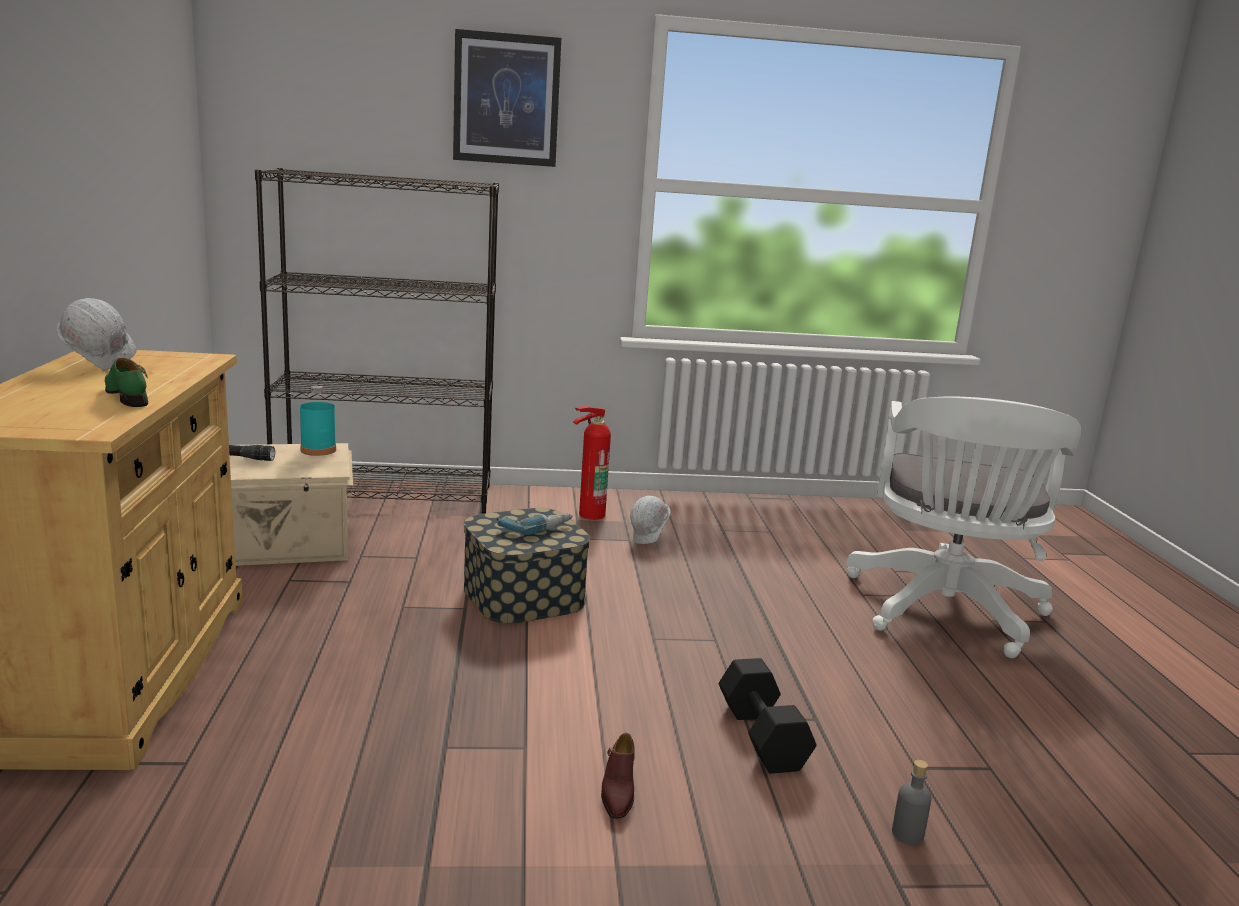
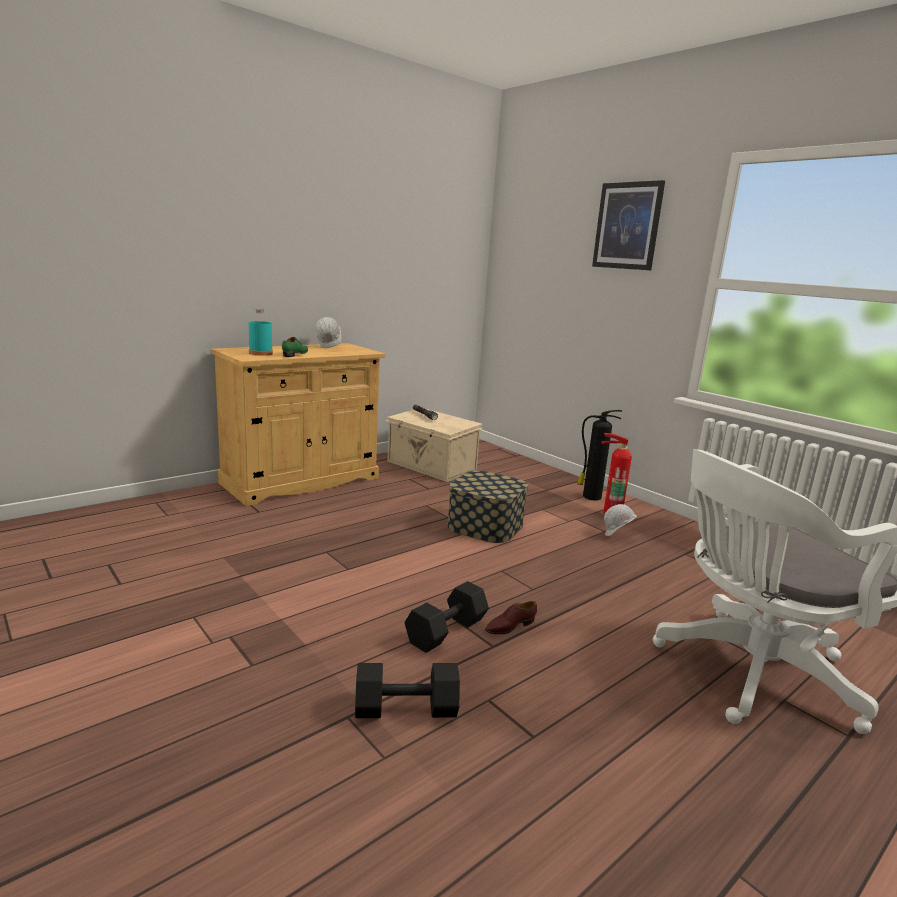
camera: 55 degrees right, 0 degrees up
black bookcase [255,168,499,514] -> none
turquoise bottle [300,386,336,456] -> turquoise bottle moved to [249,309,273,356]
power drill [497,514,572,535] -> none
brown shoe [601,733,635,819] -> brown shoe moved to [485,601,537,635]
grey bottle [892,760,932,845] -> black dumbbell [355,663,460,718]
none -> fire extinguisher [577,410,622,501]

